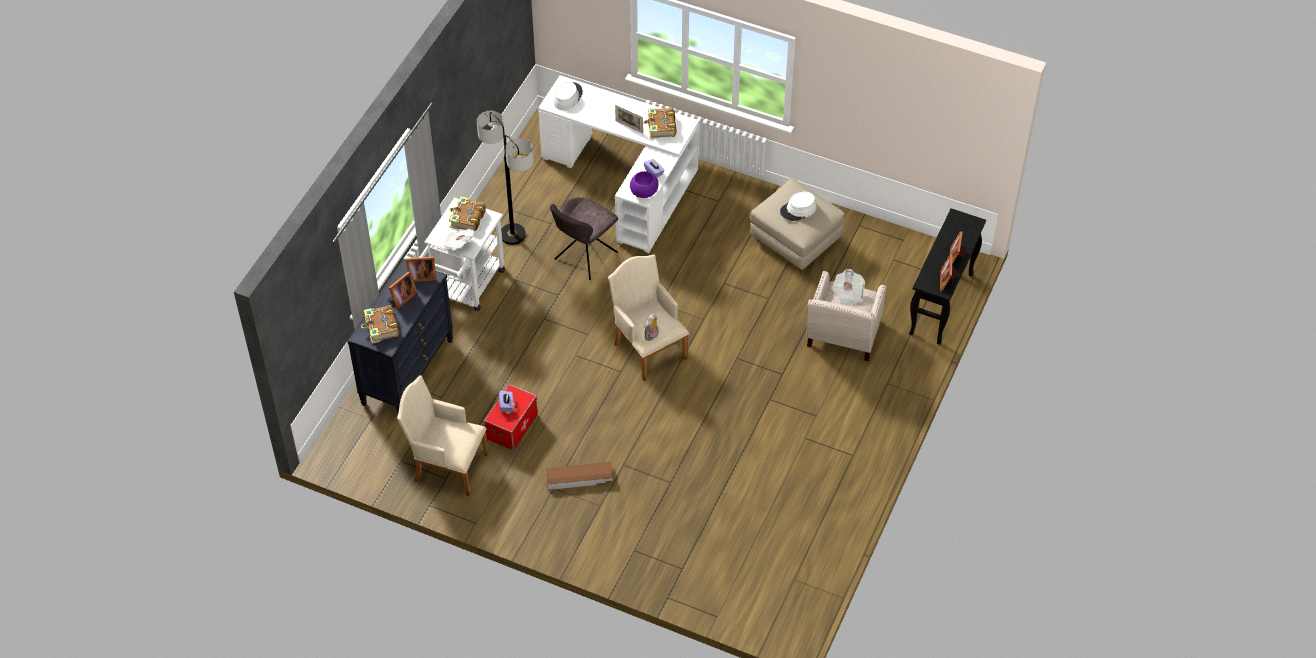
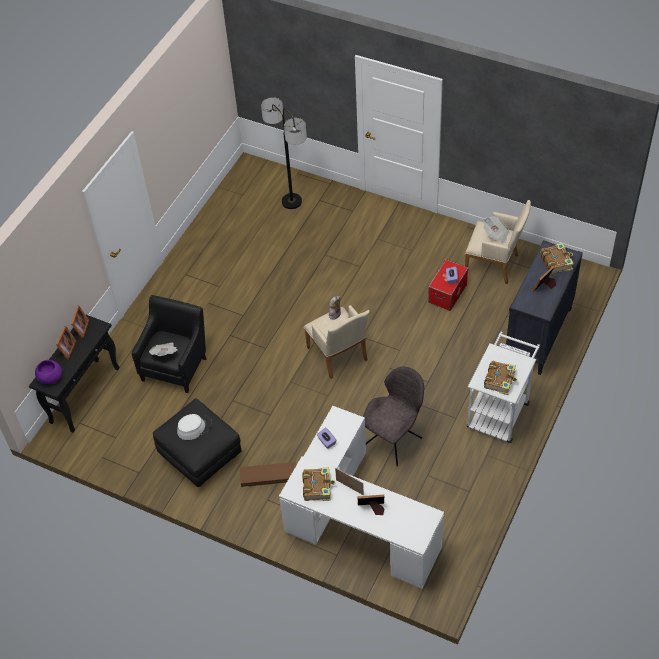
camera: 175 degrees left, 0 degrees up
picture frame [406,257,436,282] -> picture frame moved to [358,495,385,515]
newspaper [443,229,475,249] -> newspaper moved to [483,216,509,243]
floor lamp [477,111,534,245] -> floor lamp moved to [261,97,307,209]
brown storage box [546,462,613,490] -> brown storage box moved to [240,462,296,487]
white hat [553,81,583,110] -> none
purple bowl [630,171,659,198] -> purple bowl moved to [35,360,62,384]
beige ottoman [750,178,844,271] -> black ottoman [153,398,241,487]
beige armchair [807,271,886,361] -> black armchair [132,295,207,393]

